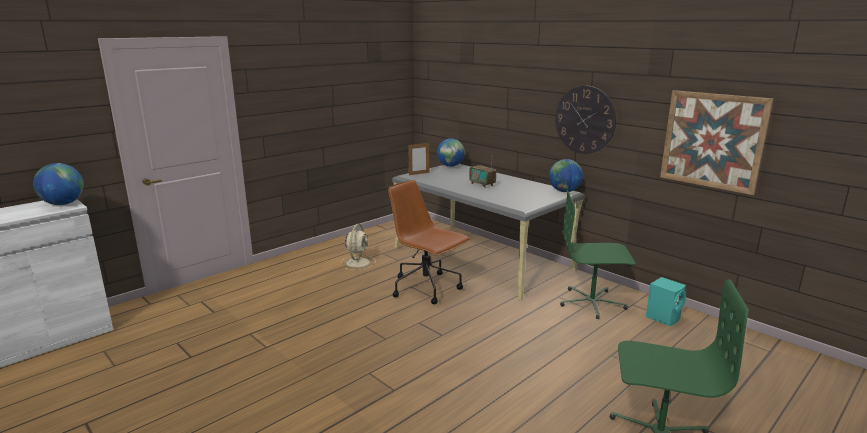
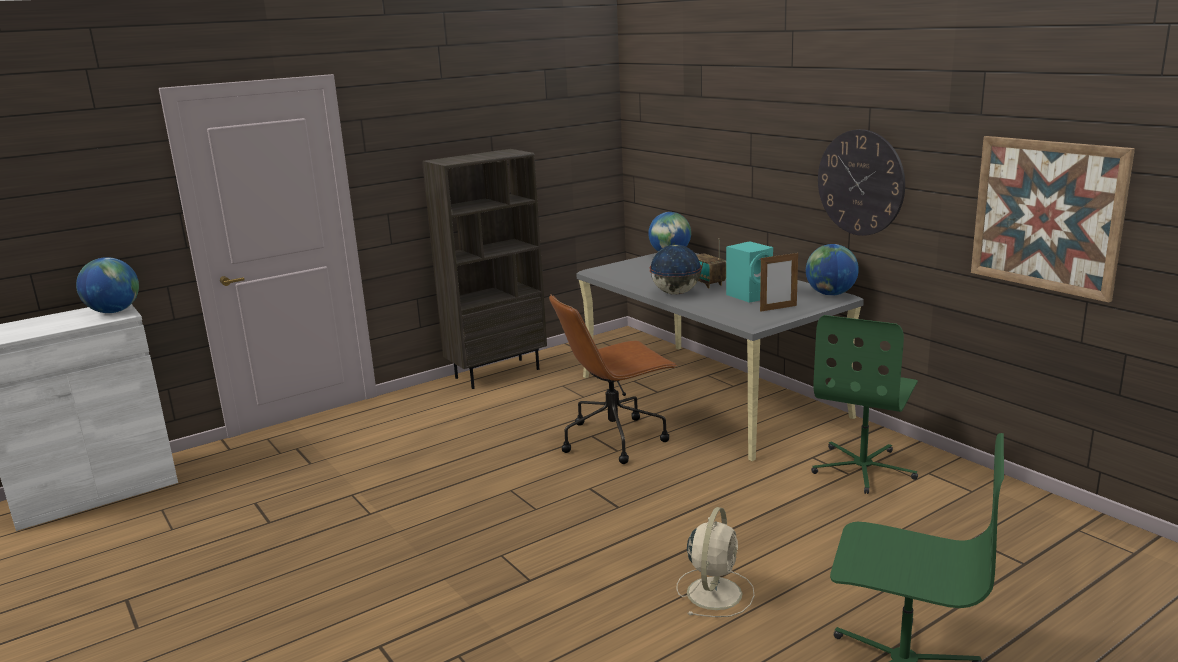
camera: 10 degrees right, 0 degrees up
beige fan [342,224,376,270] -> beige fan moved to [677,507,754,617]
brown office chair [388,180,471,304] -> brown office chair turned 75 degrees counterclockwise [549,295,677,464]
picture frame [408,143,429,175] -> picture frame moved to [760,252,798,312]
green office chair [560,190,635,319] -> green office chair turned 75 degrees counterclockwise [811,315,918,494]
turquoise speaker [646,277,686,326] -> turquoise speaker moved to [726,241,773,303]
none -> brown bookcase [422,149,547,389]
none -> globe [650,244,702,295]

